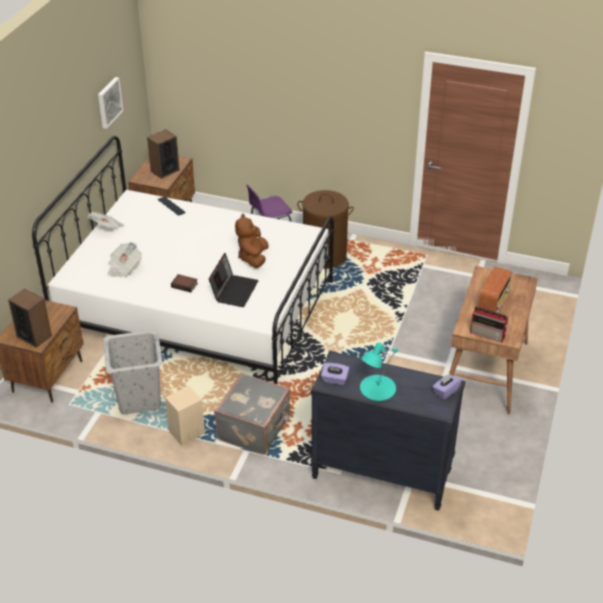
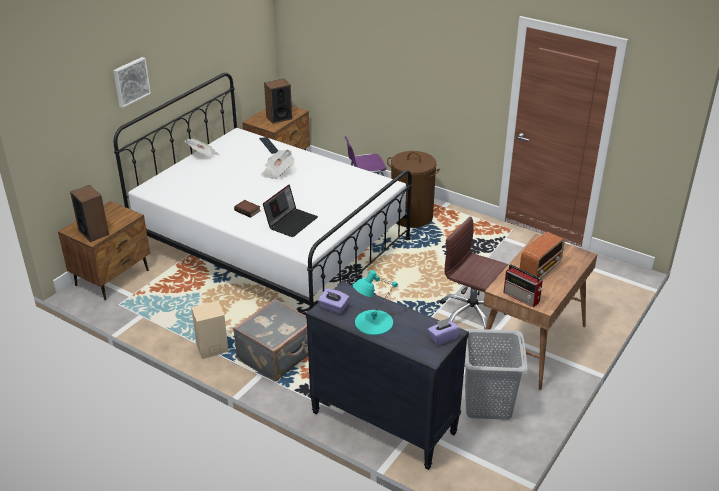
camera: 15 degrees right, 5 degrees down
picture [98,77,123,129] -> picture moved to [113,57,151,108]
grey laundry basket [103,330,163,414] -> grey laundry basket moved to [464,329,528,420]
newspaper [107,242,142,278] -> newspaper moved to [261,150,294,179]
brown plush toy [235,214,269,268] -> none
none -> brown office chair [440,216,508,329]

